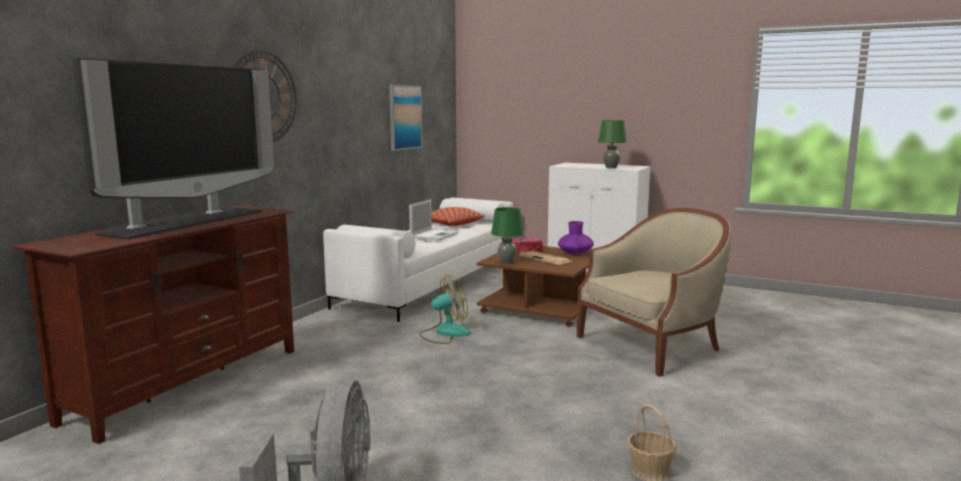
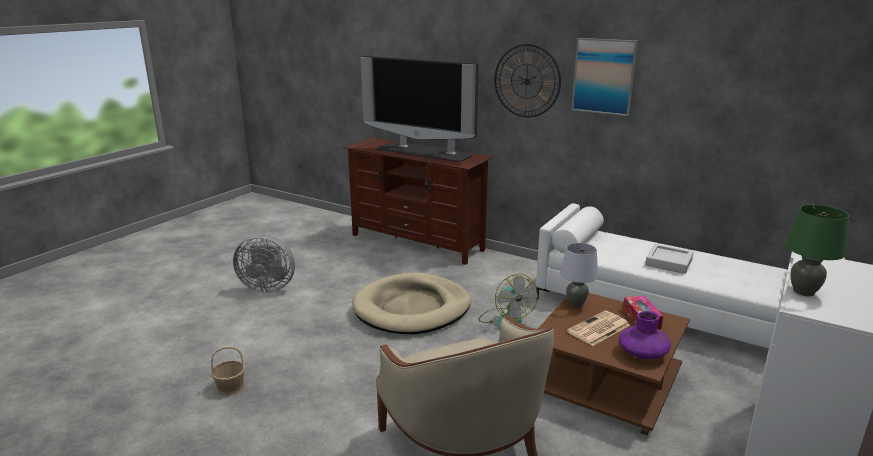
camera: 95 degrees right, 10 degrees up
picture [389,85,423,151] -> picture moved to [572,38,638,116]
laptop [409,199,458,241] -> grey tray [645,244,694,274]
pillow [431,207,485,226] -> none
green table lamp [491,207,524,264] -> grey table lamp [560,243,598,308]
none -> beige dog bed [352,273,471,334]

